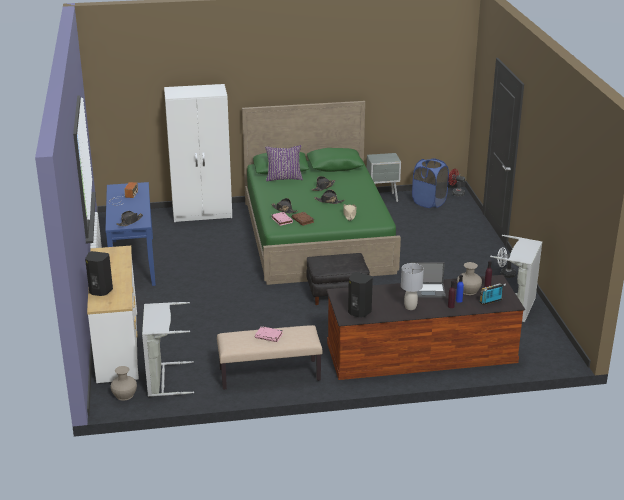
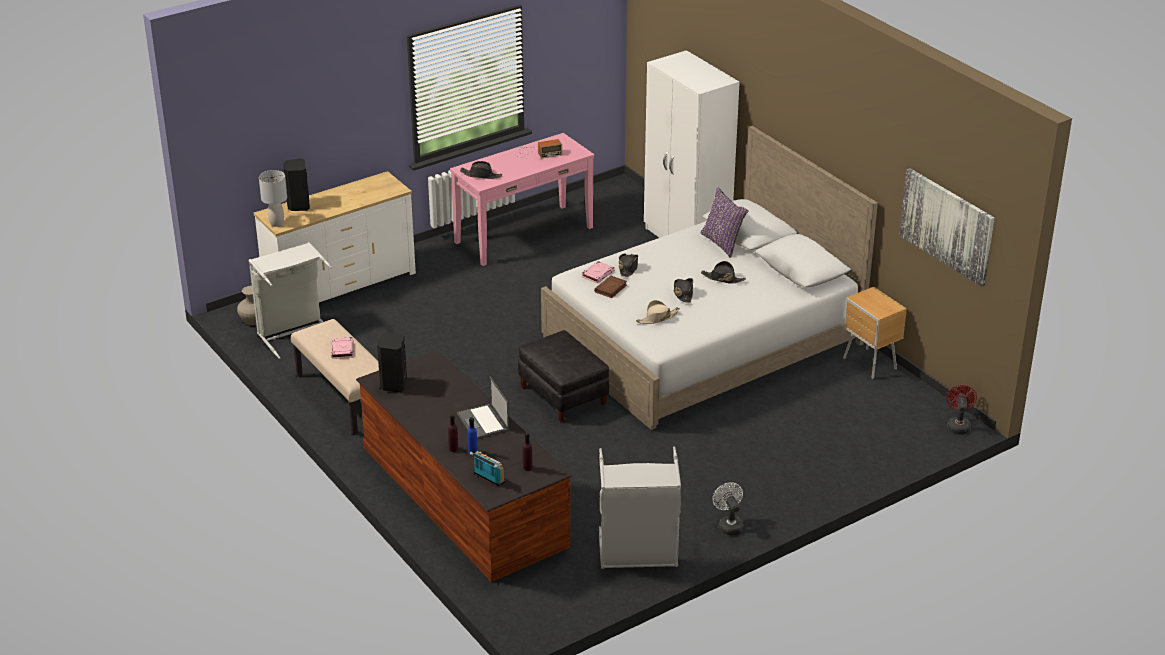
camera: 65 degrees right, 5 degrees up
blue console table [105,182,156,286] -> pink console table [450,133,594,266]
green bed [242,101,401,285] -> white bed [541,126,878,430]
grey nightstand [367,153,401,202] -> brown nightstand [843,287,907,379]
grey table lamp [401,263,424,310] -> grey table lamp moved to [259,170,287,227]
blue laundry basket [412,158,449,208] -> none
beige vase [457,262,482,295] -> none
none -> picture [899,168,995,287]

